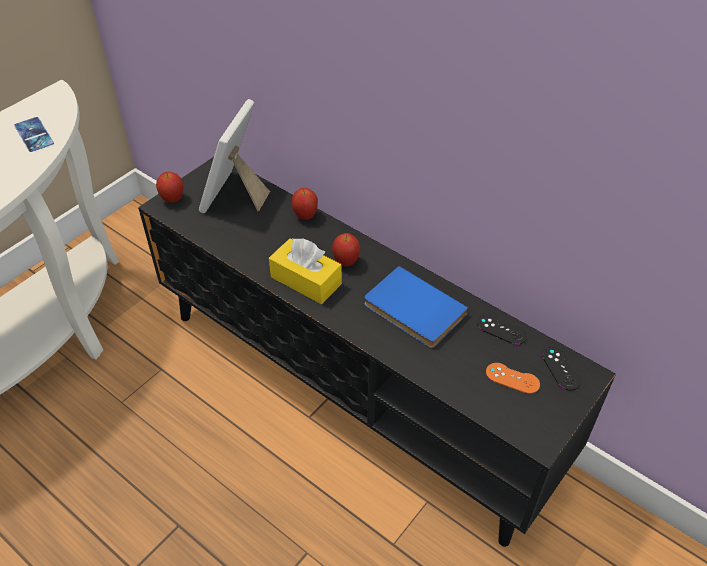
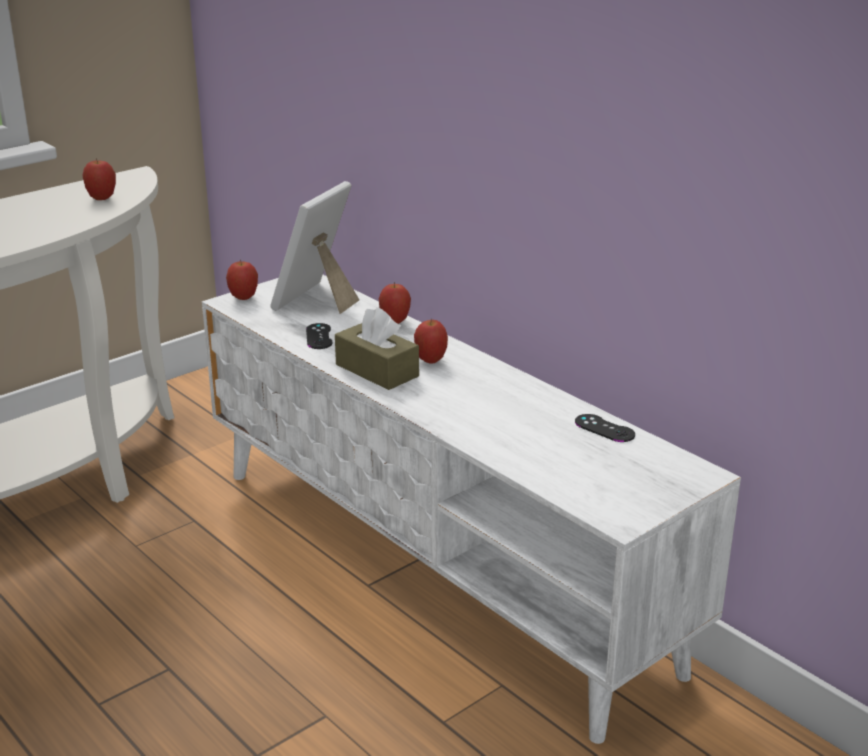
camera: 10 degrees right, 20 degrees down
phone [14,117,54,152] -> apple [82,158,116,200]
black tv stand [138,157,616,547] -> white tv stand [202,275,741,744]
yellow tissue box [269,238,342,304] -> brown tissue box [335,307,419,390]
blue book [365,266,468,348] -> none
orange game controller [486,363,540,394] -> none
black game controller [542,347,581,391] -> black game controller moved to [306,323,333,349]

